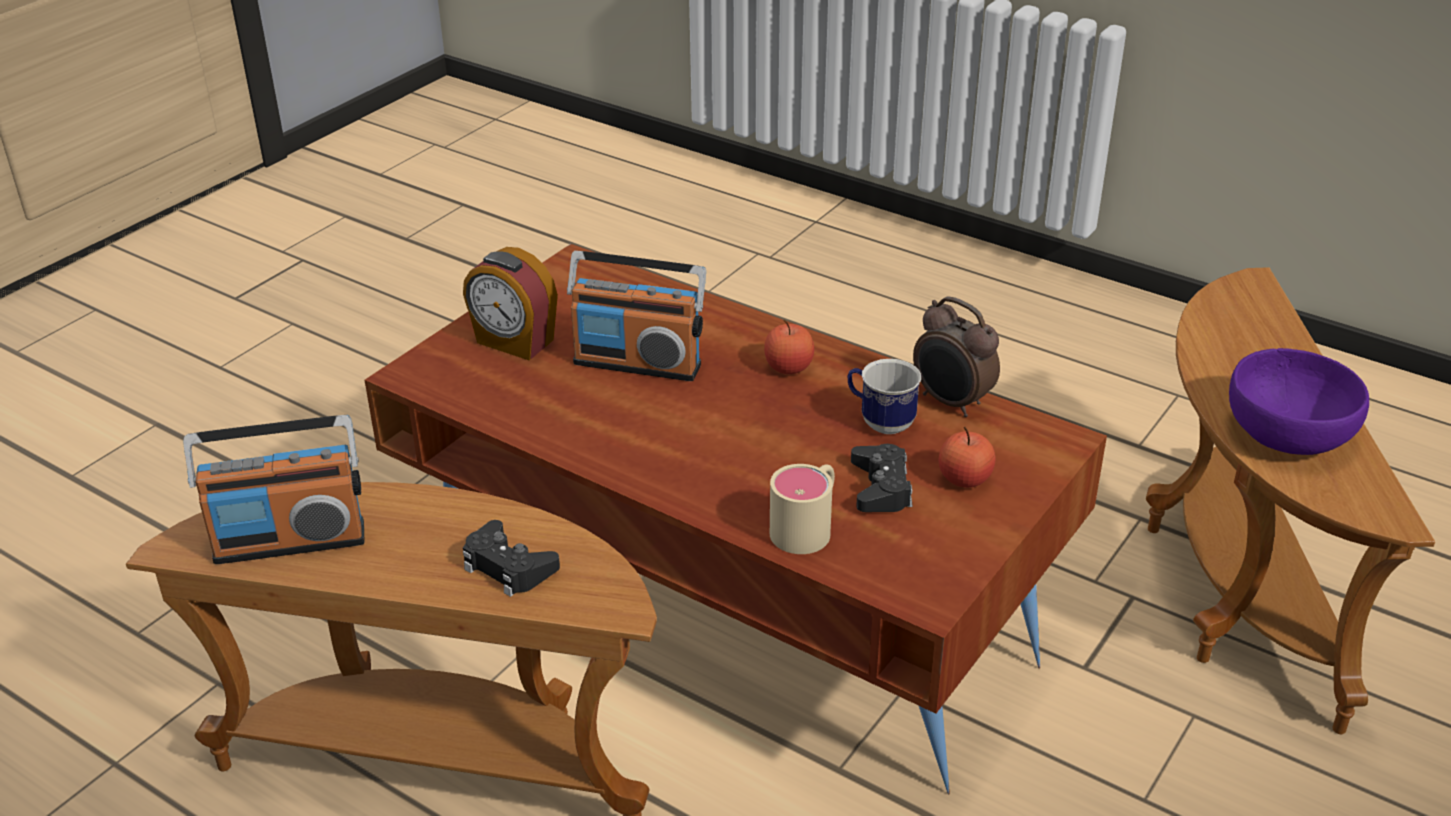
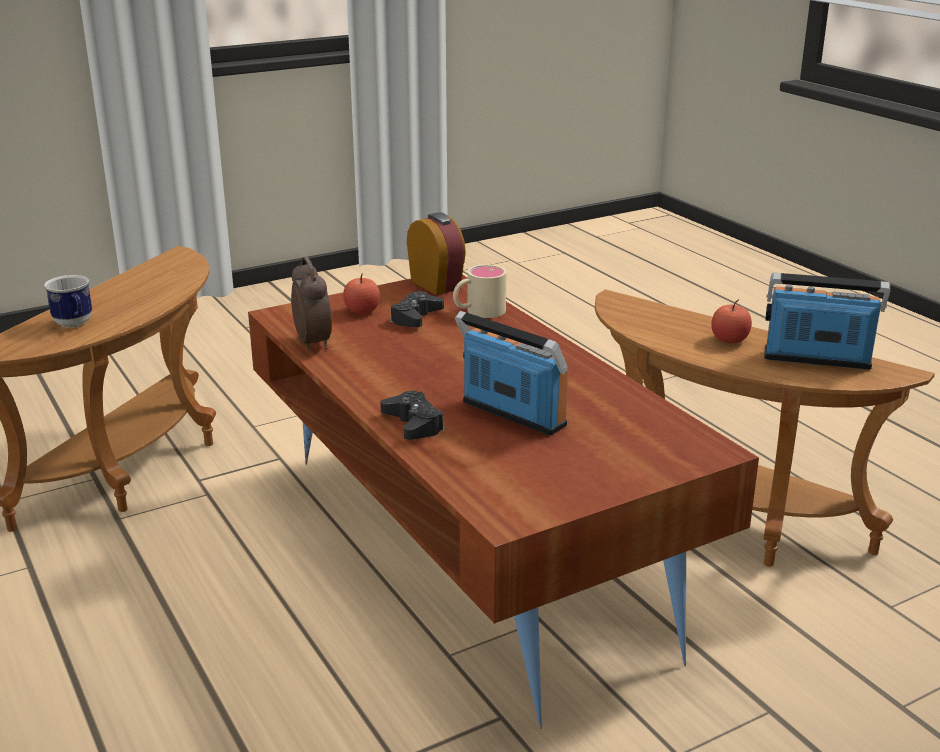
camera: 155 degrees left, 10 degrees down
alarm clock [463,247,558,360] -> alarm clock moved to [407,212,466,295]
black game controller [463,520,560,597] -> black game controller moved to [380,391,445,440]
apple [764,320,814,374] -> apple moved to [711,299,752,343]
mug [847,359,921,434] -> mug moved to [44,275,92,328]
purple bowl [1229,348,1369,455] -> none

